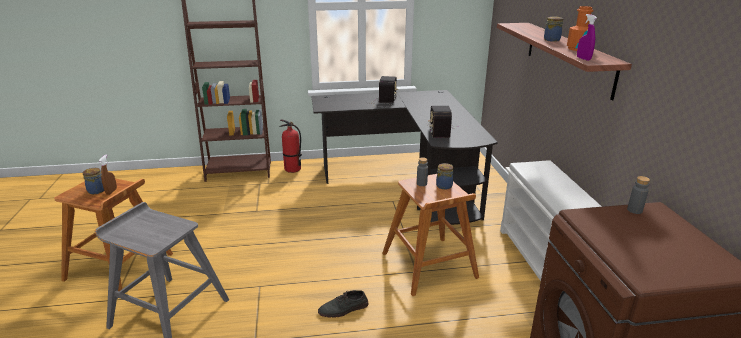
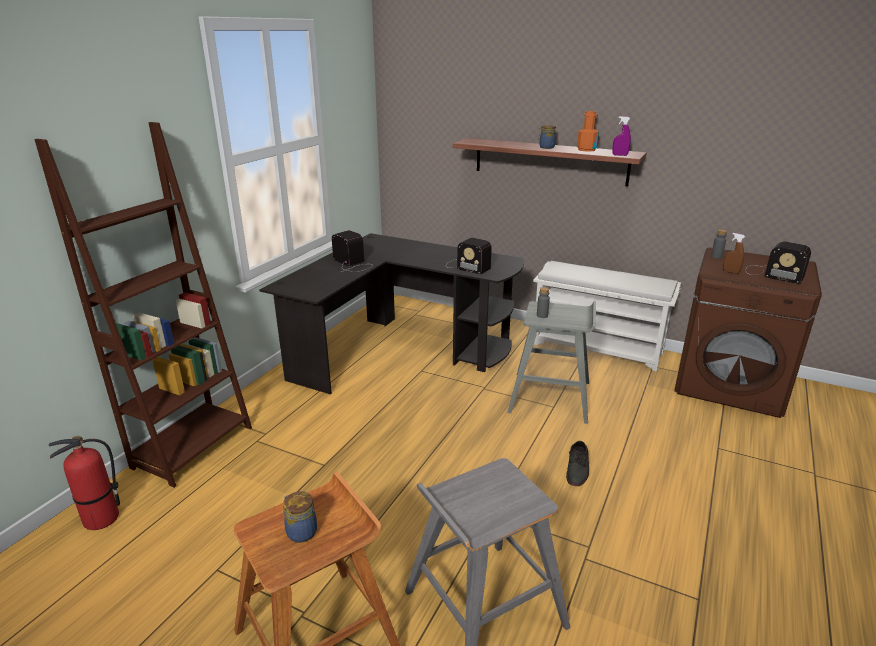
camera: 55 degrees left, 0 degrees up
brown spray bottle [99,155,117,195] -> brown spray bottle moved to [723,233,745,274]
fire extinguisher [280,120,302,173] -> fire extinguisher moved to [49,436,120,530]
brown stool [382,174,479,296] -> grey stool [508,301,596,424]
jar [436,163,454,190] -> none
none -> radio [745,241,811,284]

